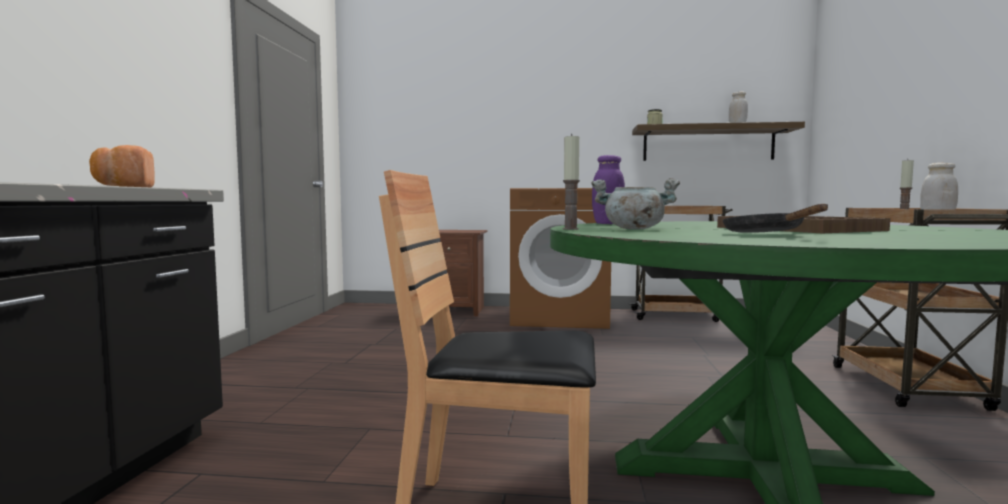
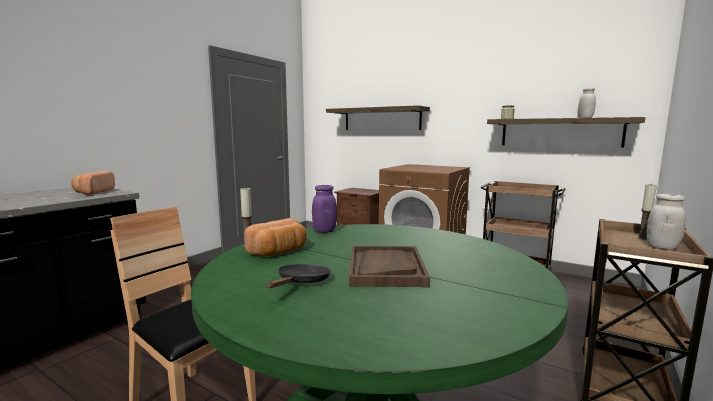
camera: 25 degrees right, 5 degrees up
grey cooking pot [591,178,680,229] -> bread [244,218,307,256]
none -> shelf [326,105,430,130]

